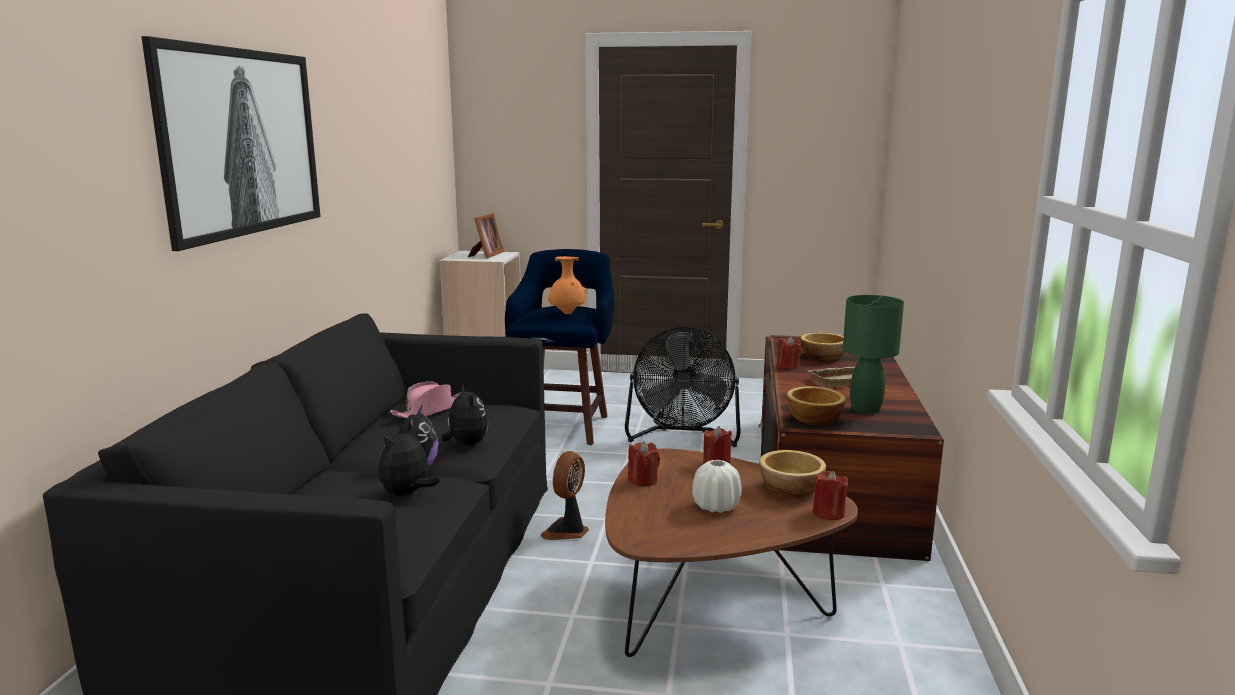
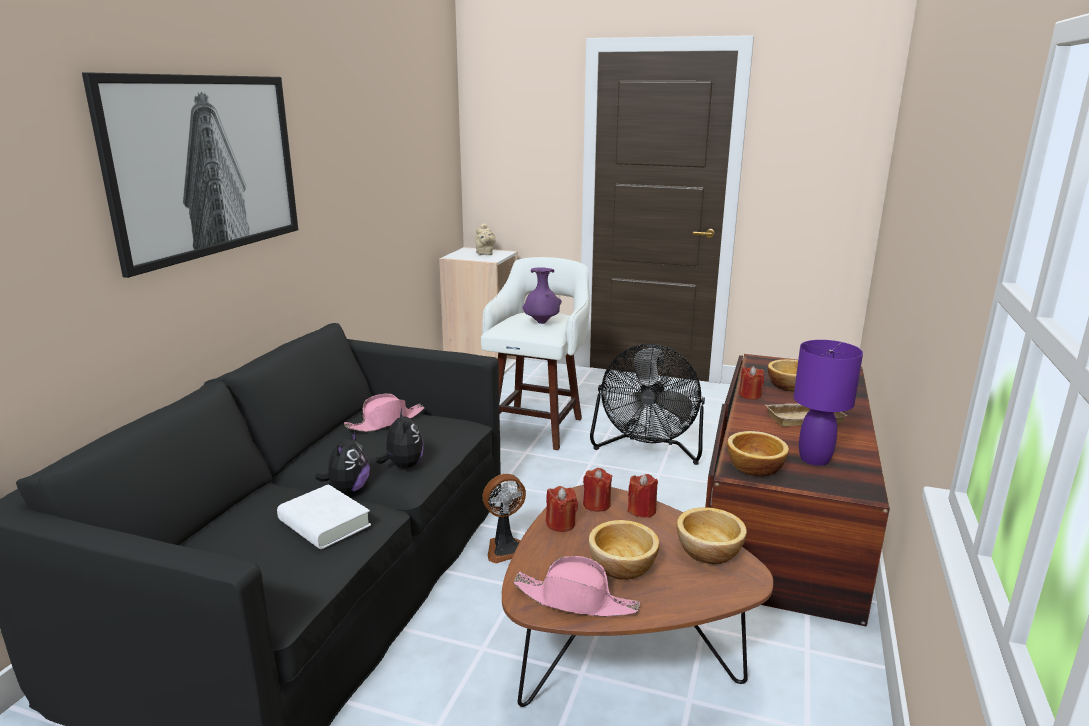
camera: 10 degrees right, 5 degrees up
plush toy [378,424,440,496] -> white book [277,484,371,549]
picture frame [468,213,504,258] -> beige teapot [475,223,496,255]
blue stool [505,249,614,445] -> white stool [481,257,590,450]
fan [540,451,589,540] -> fan turned 150 degrees counterclockwise [483,474,526,564]
orange vase [547,256,587,314] -> purple vase [522,267,562,324]
white vase [692,460,742,513] -> bowl [589,520,659,580]
red candle [813,471,848,520] -> red candle moved to [583,468,613,512]
green table lamp [843,295,904,414] -> purple table lamp [793,340,863,466]
none -> pink hat [514,556,640,617]

